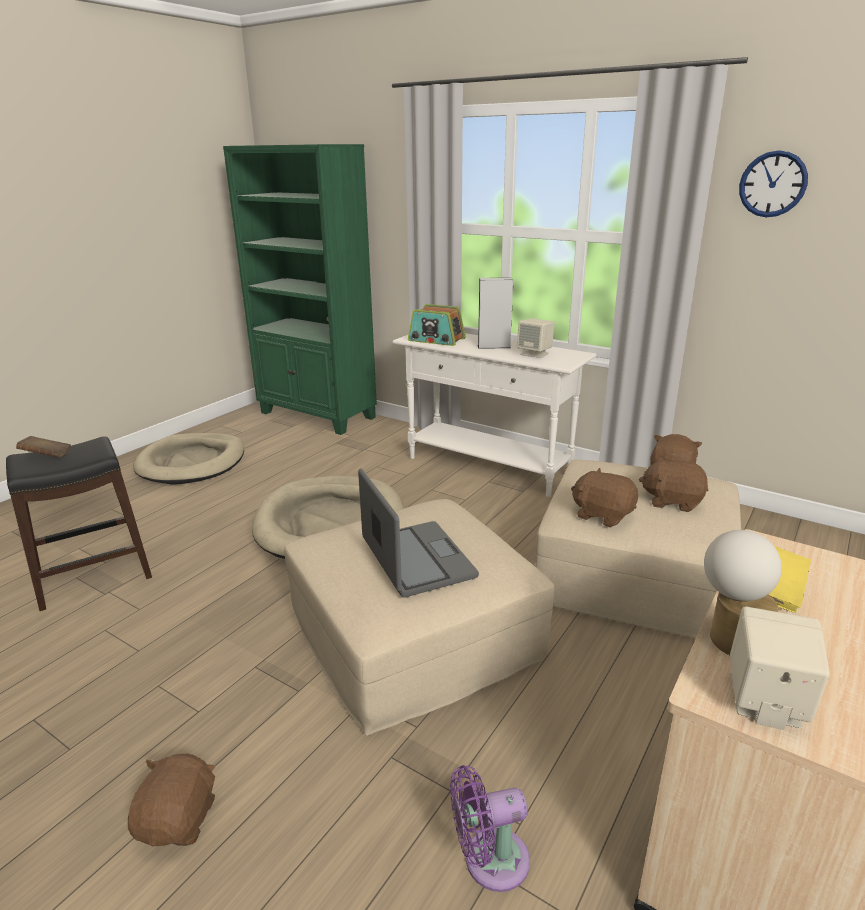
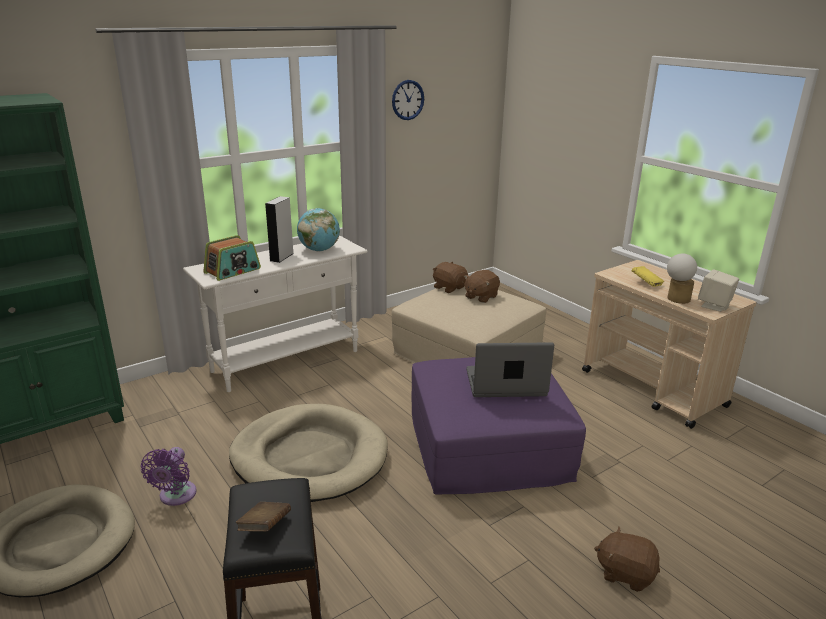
camera: 70 degrees left, 0 degrees up
beige ottoman [284,499,555,736] -> purple ottoman [411,357,586,495]
purple fan [450,765,530,892] -> purple fan moved to [141,447,197,506]
beige speaker [517,318,555,358] -> globe [297,208,340,251]
brown plush toy [571,468,638,527] -> none

